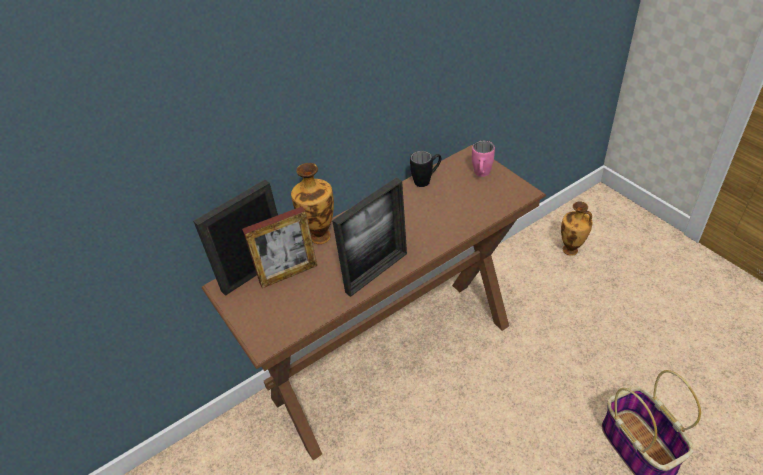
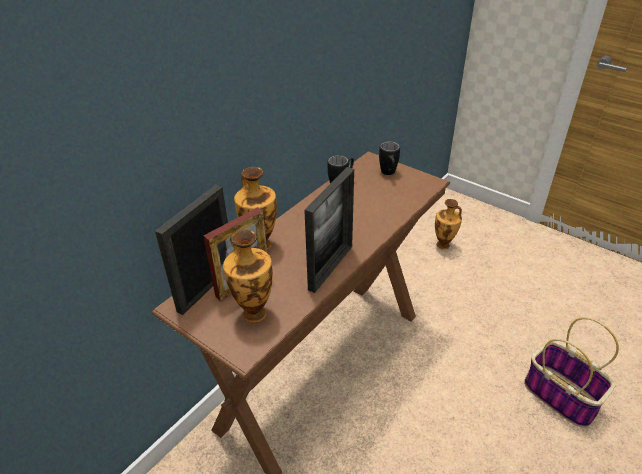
camera: 20 degrees left, 5 degrees down
pink mug [472,141,495,177] -> black mug [379,141,400,175]
none -> vase [223,230,273,323]

